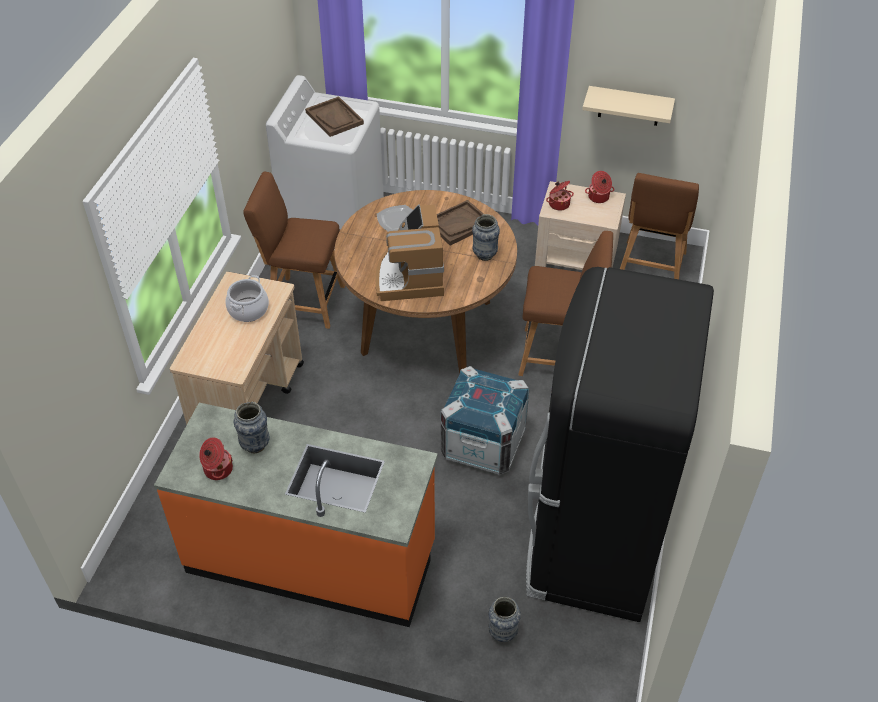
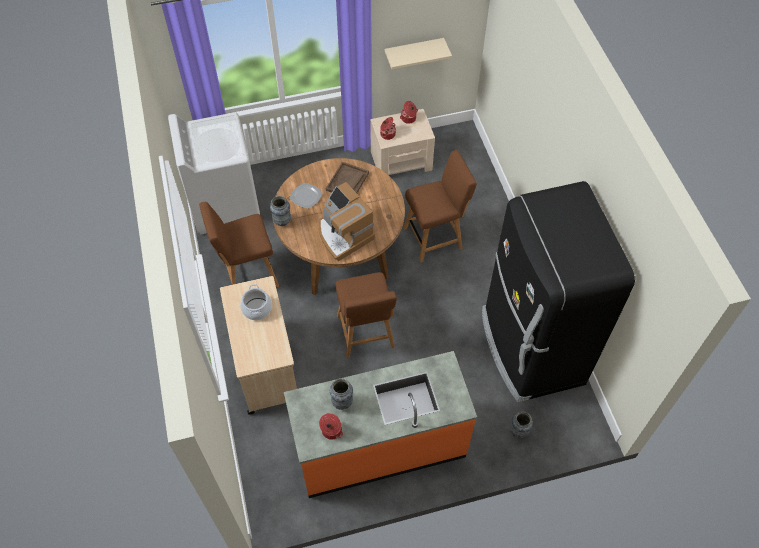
camera: 30 degrees left, 10 degrees up
brown tray [305,96,364,137] -> none
crate [441,366,530,475] -> none
vase [472,214,500,261] -> vase moved to [270,196,291,226]
brown chair [620,173,699,279] -> brown chair moved to [335,272,397,358]

